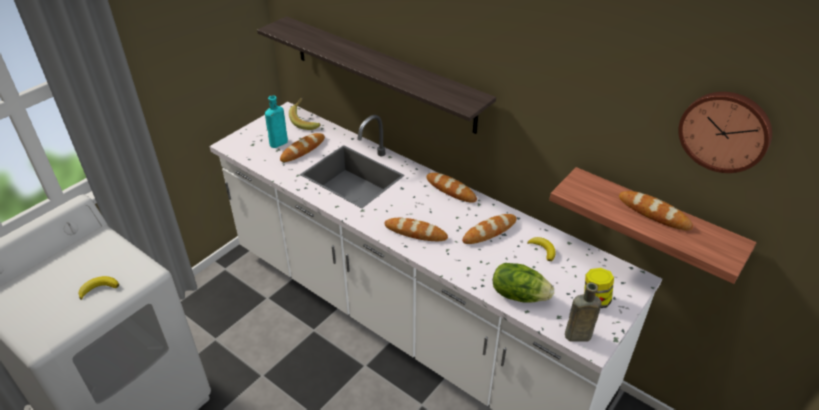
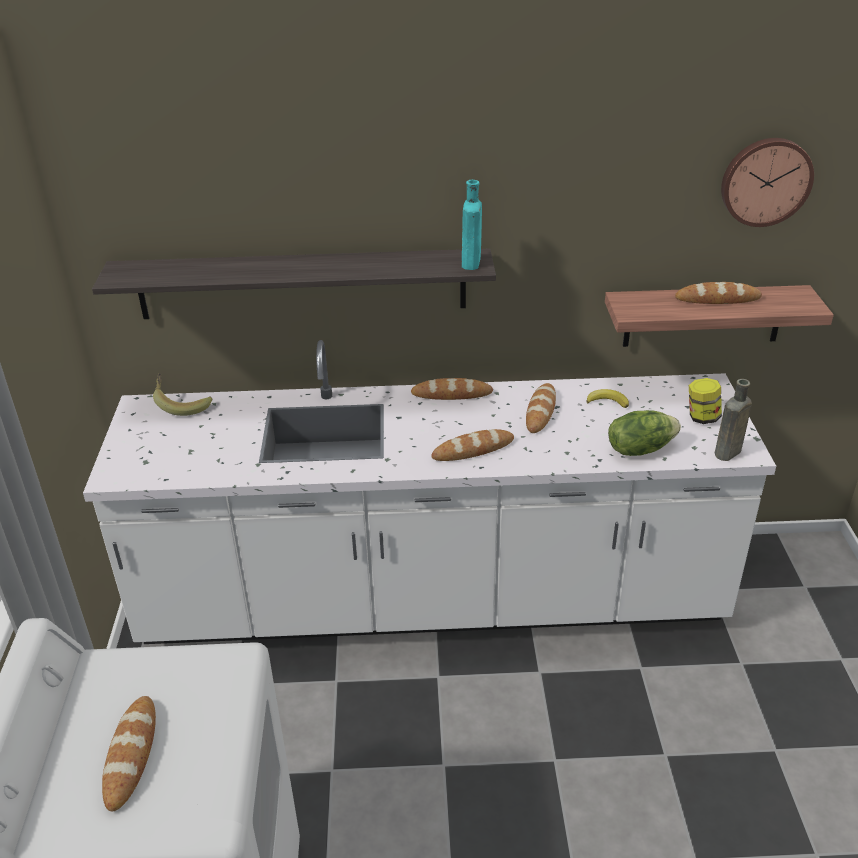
camera: 40 degrees left, 5 degrees down
banana [79,276,119,300] -> none
turquoise bottle [265,95,288,148] -> turquoise bottle moved to [462,180,482,270]
bread [280,133,325,162] -> bread moved to [102,696,156,811]

